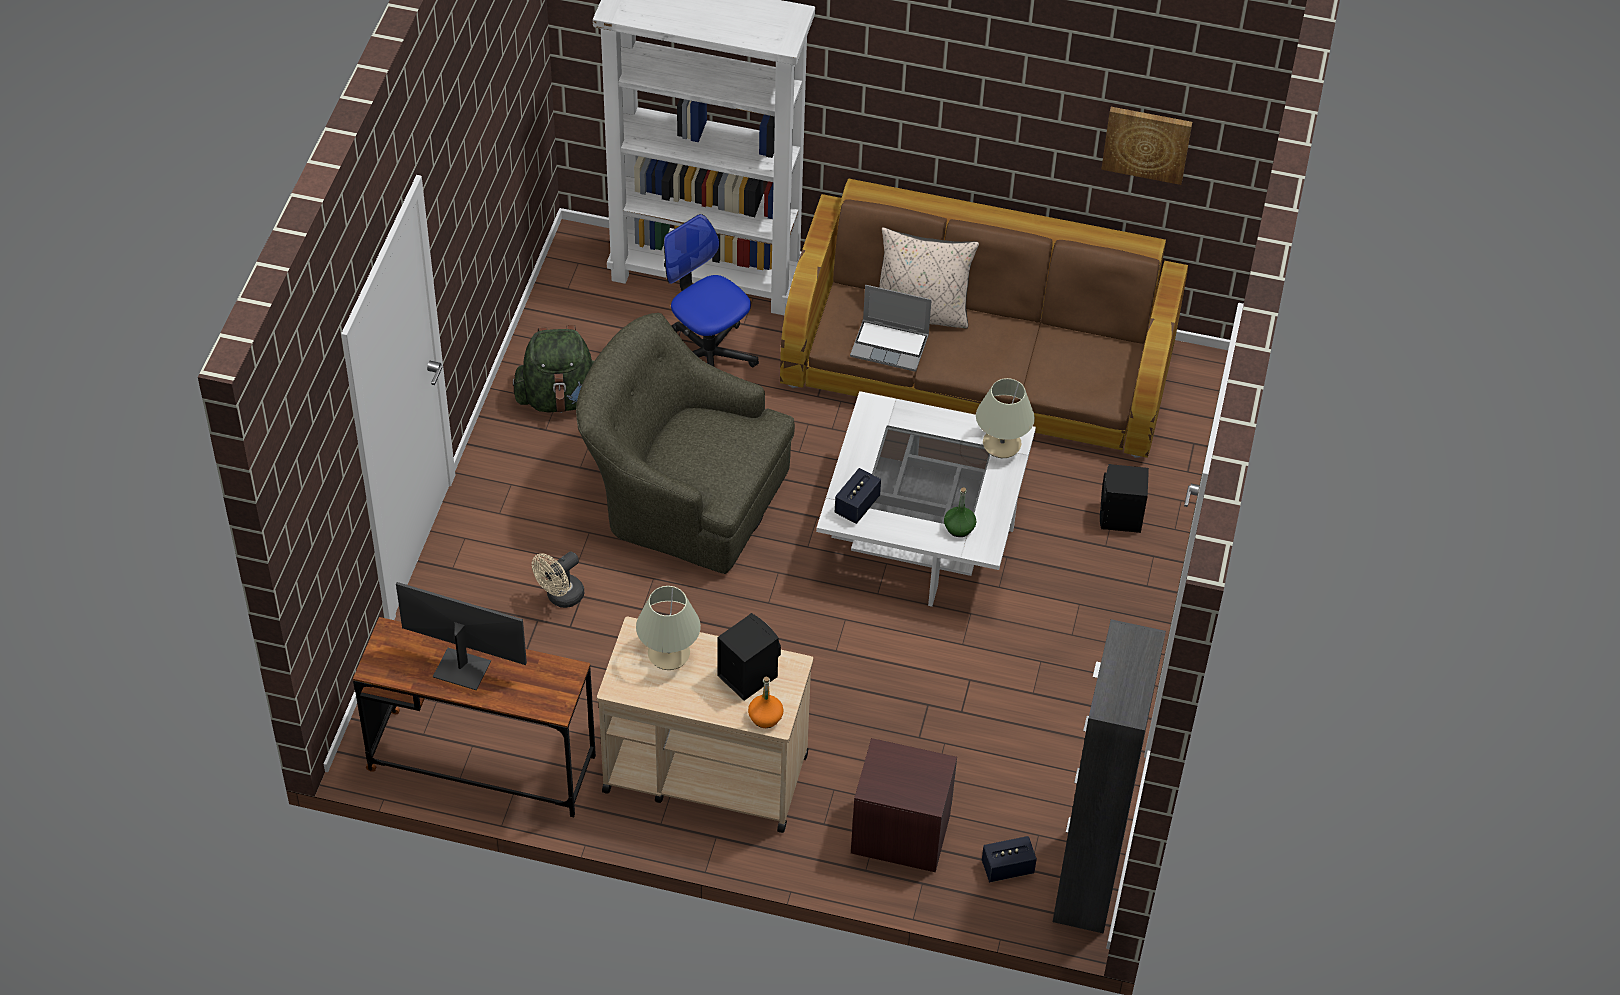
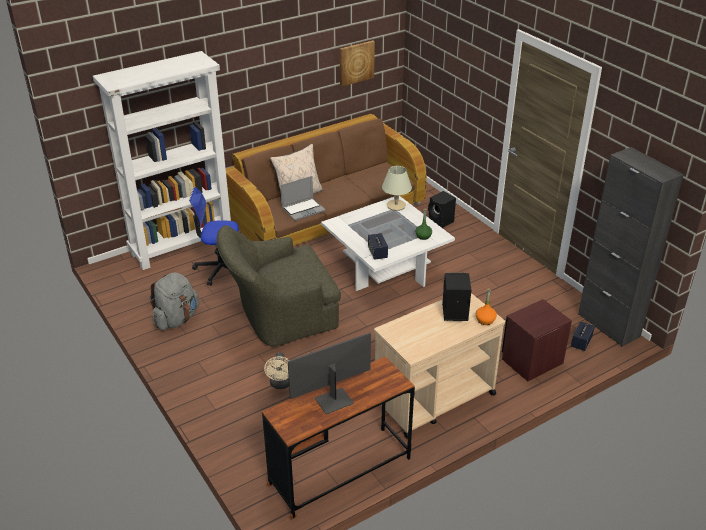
camera: 45 degrees left, 15 degrees down
green backpack [512,325,595,413] -> grey backpack [149,273,200,330]
beige table lamp [636,586,701,670] -> none

